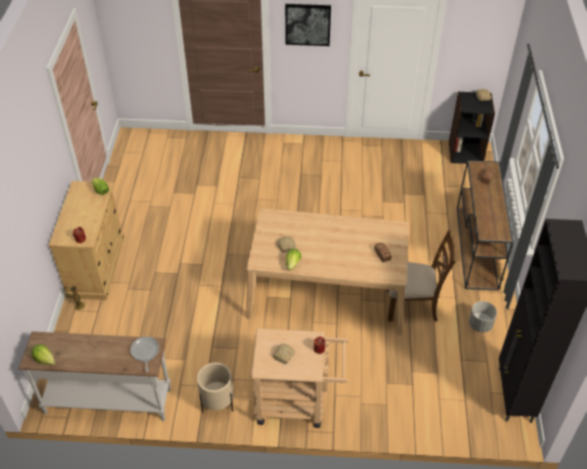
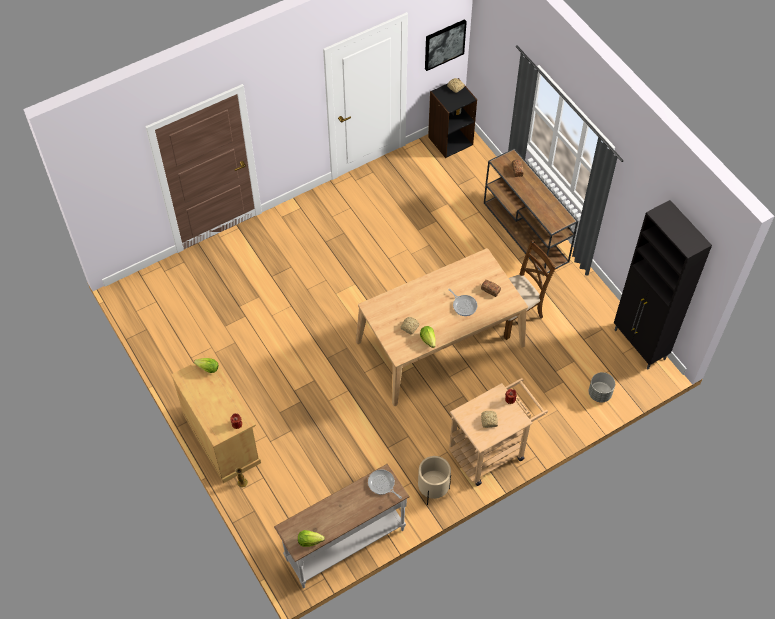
camera: 35 degrees left, 10 degrees up
picture [285,4,331,46] -> picture moved to [425,19,467,71]
grey planter [469,301,497,333] -> grey planter moved to [589,372,615,402]
none -> frying pan [448,289,477,316]

